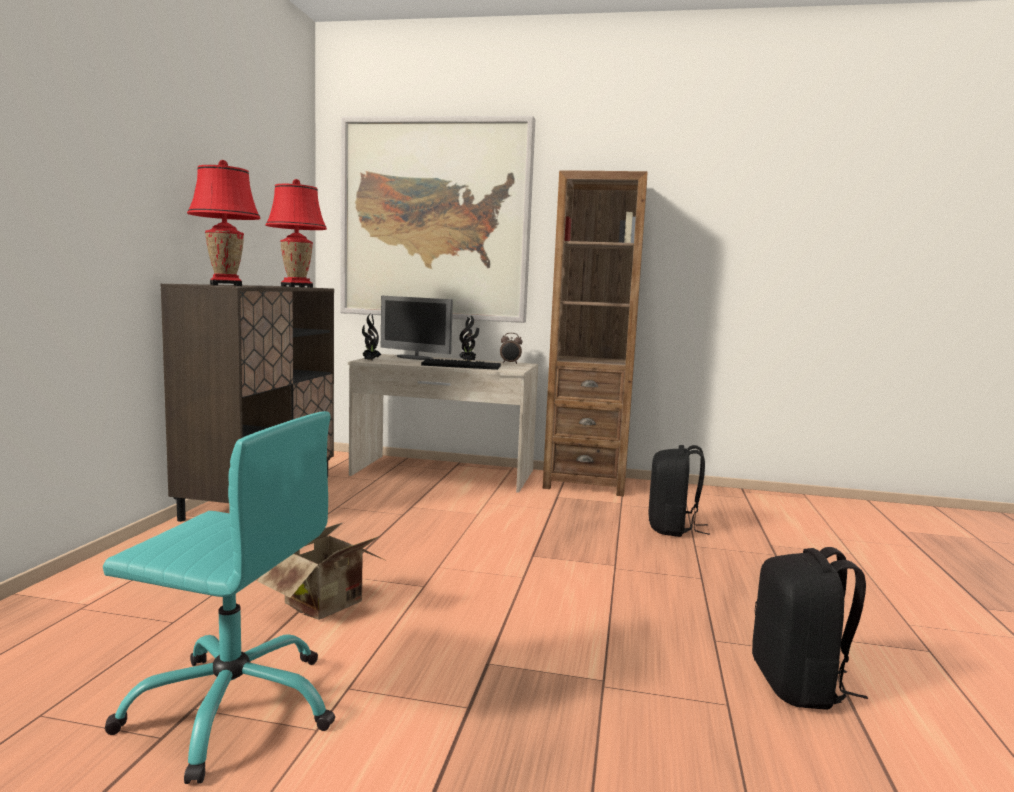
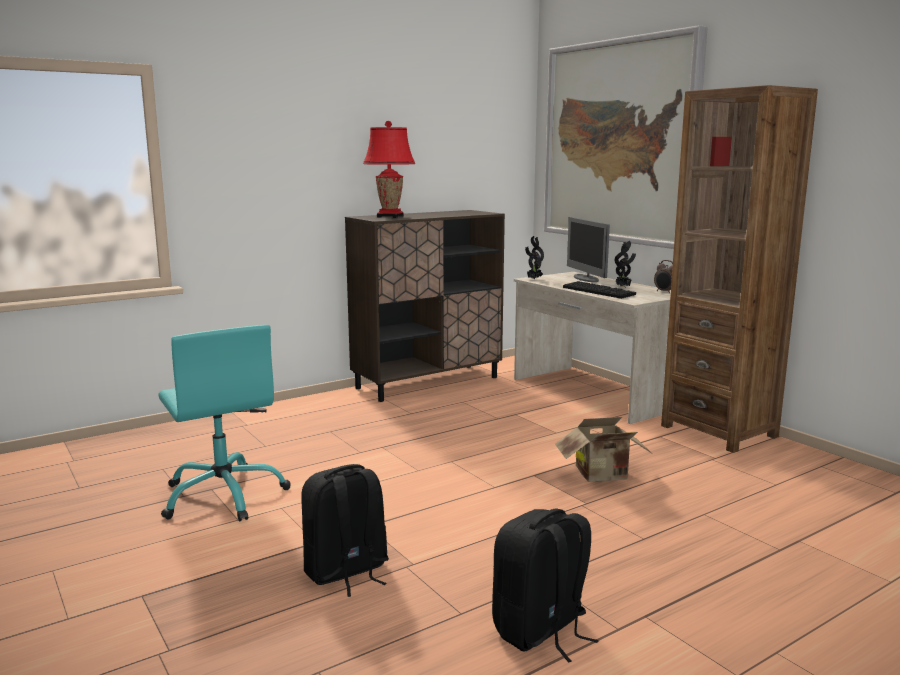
camera: 45 degrees right, 5 degrees up
cardboard box [257,523,384,620] -> cardboard box moved to [555,417,651,482]
red table lamp [266,179,327,288] -> none
black backpack [648,445,709,537] -> black backpack moved to [301,464,389,597]

